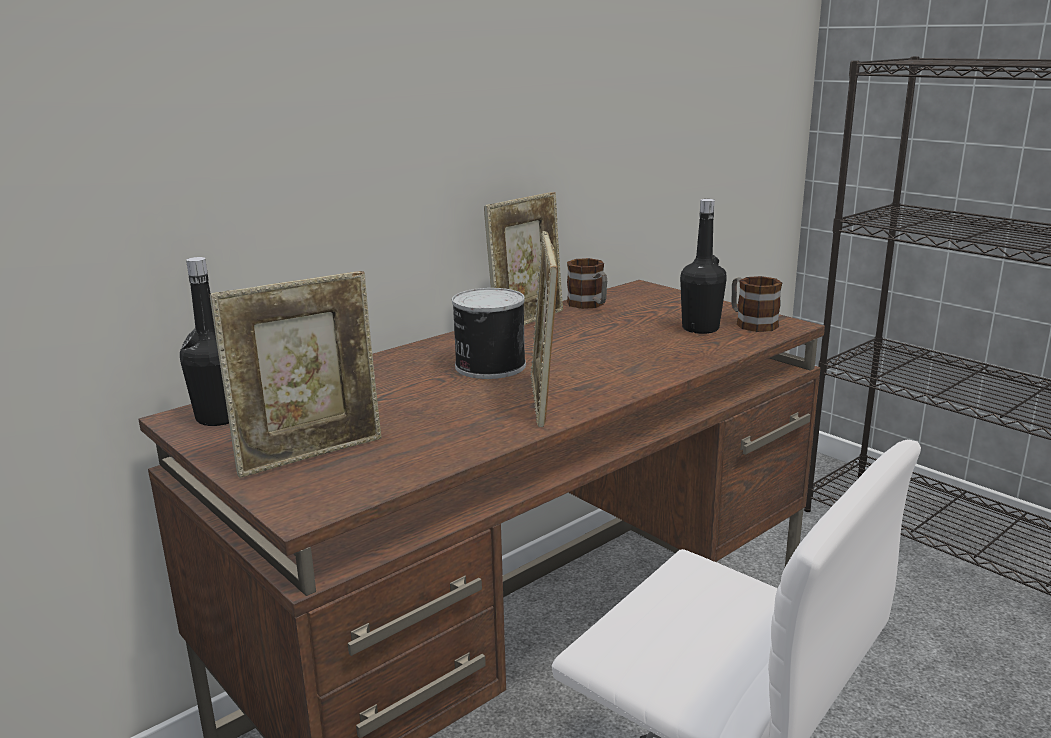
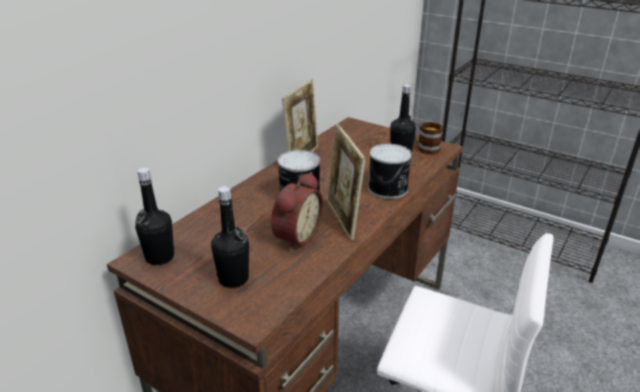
camera: 15 degrees left, 10 degrees up
picture frame [210,271,382,478] -> black bottle [211,186,249,288]
mug [567,258,607,309] -> none
none -> alarm clock [271,172,323,251]
none -> can [368,144,412,199]

